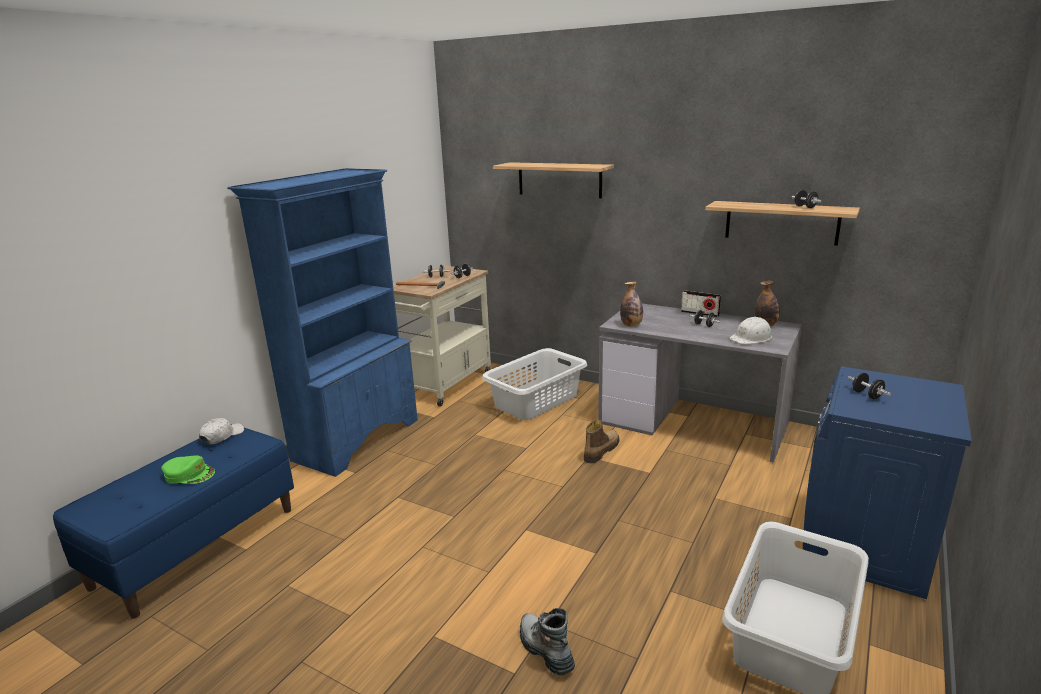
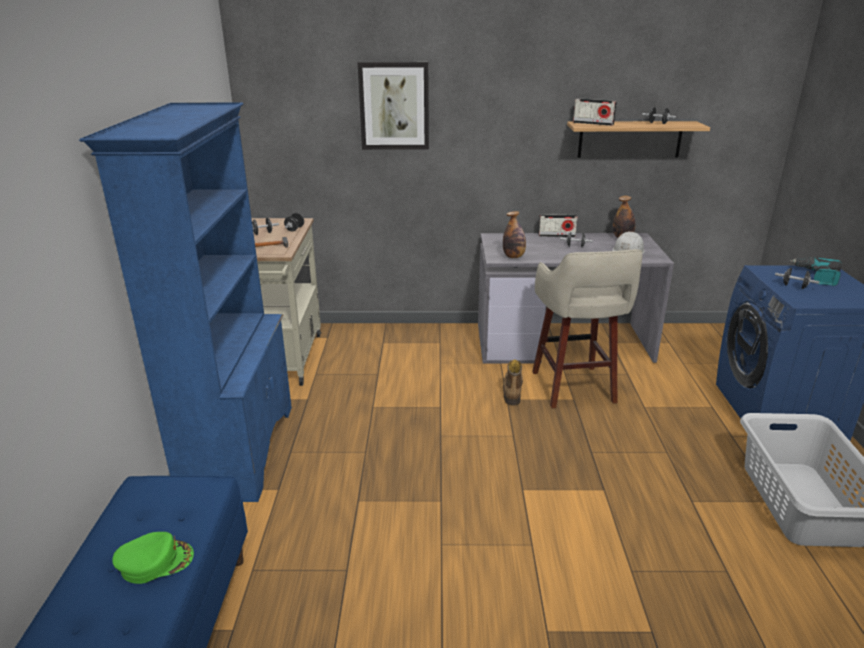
camera: 30 degrees left, 5 degrees up
white cap [199,418,244,445] -> none
grey laundry basket [482,348,587,420] -> none
shelf [493,162,614,198] -> picture [358,62,429,150]
boot [520,608,575,676] -> none
none -> beige stool [532,249,642,408]
none -> radio [573,98,617,126]
none -> power drill [790,257,842,286]

